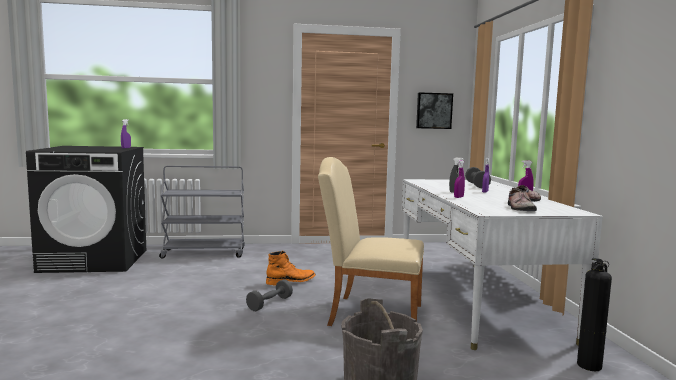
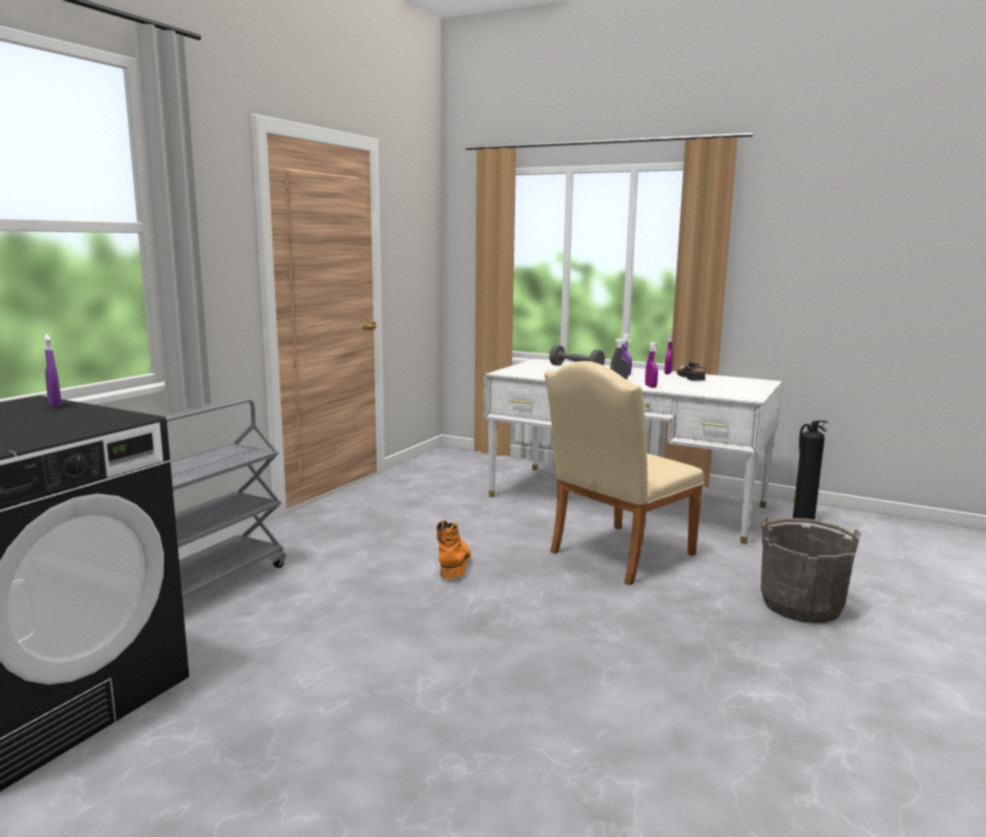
camera: 55 degrees left, 5 degrees up
grey dumbbell [246,280,293,311] -> none
picture [416,92,453,129] -> none
shoe [508,189,537,211] -> none

